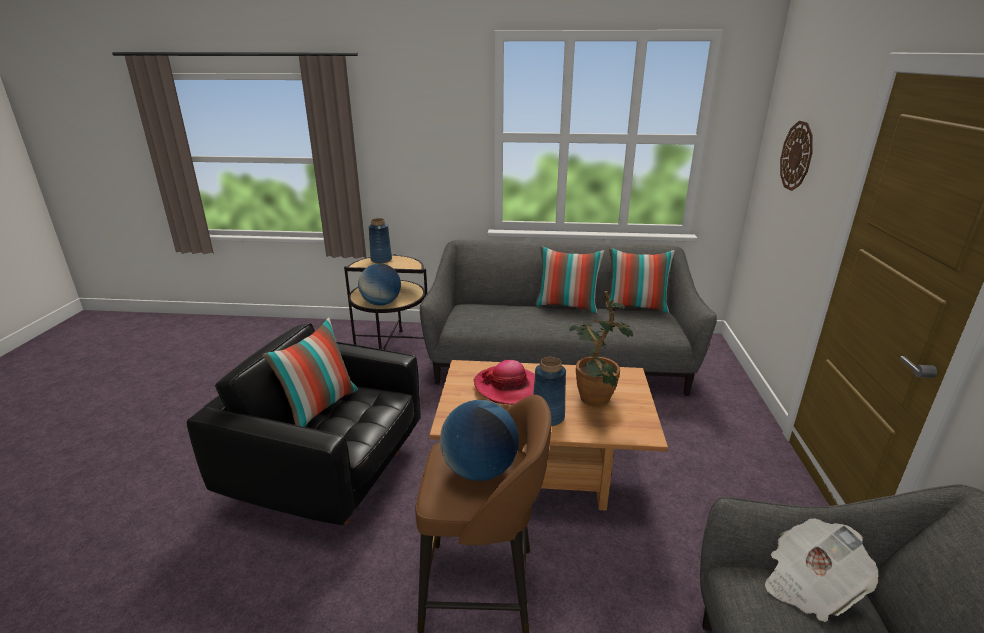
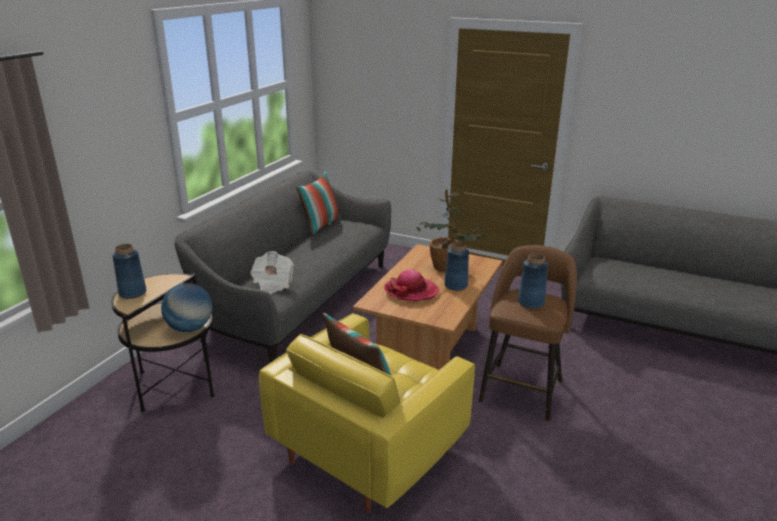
camera: 70 degrees left, 0 degrees up
black armchair [187,323,421,525] -> yellow armchair [259,313,475,513]
globe [440,400,519,481] -> blue vase [518,253,548,309]
pillow [535,246,604,313] -> none
newspaper [765,518,878,622] -> newspaper moved to [250,251,294,294]
wall clock [780,121,813,191] -> none

